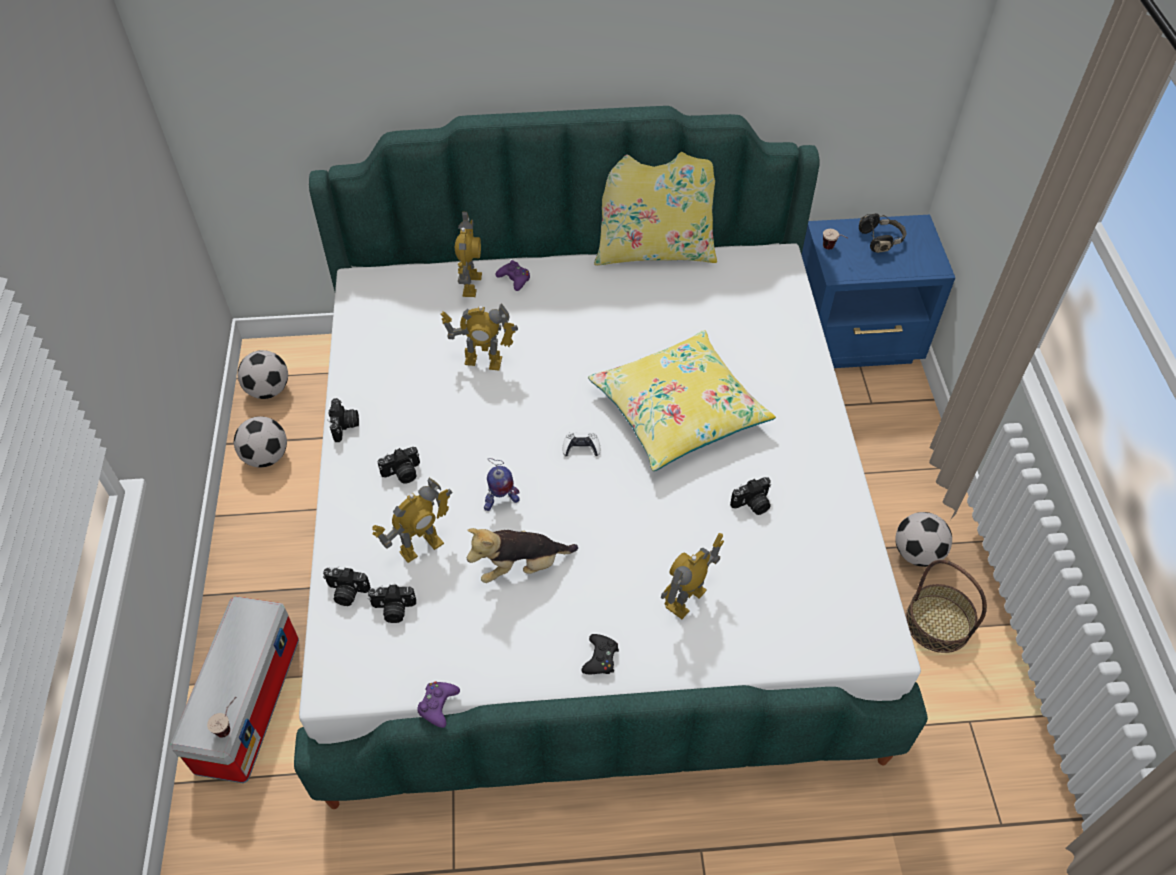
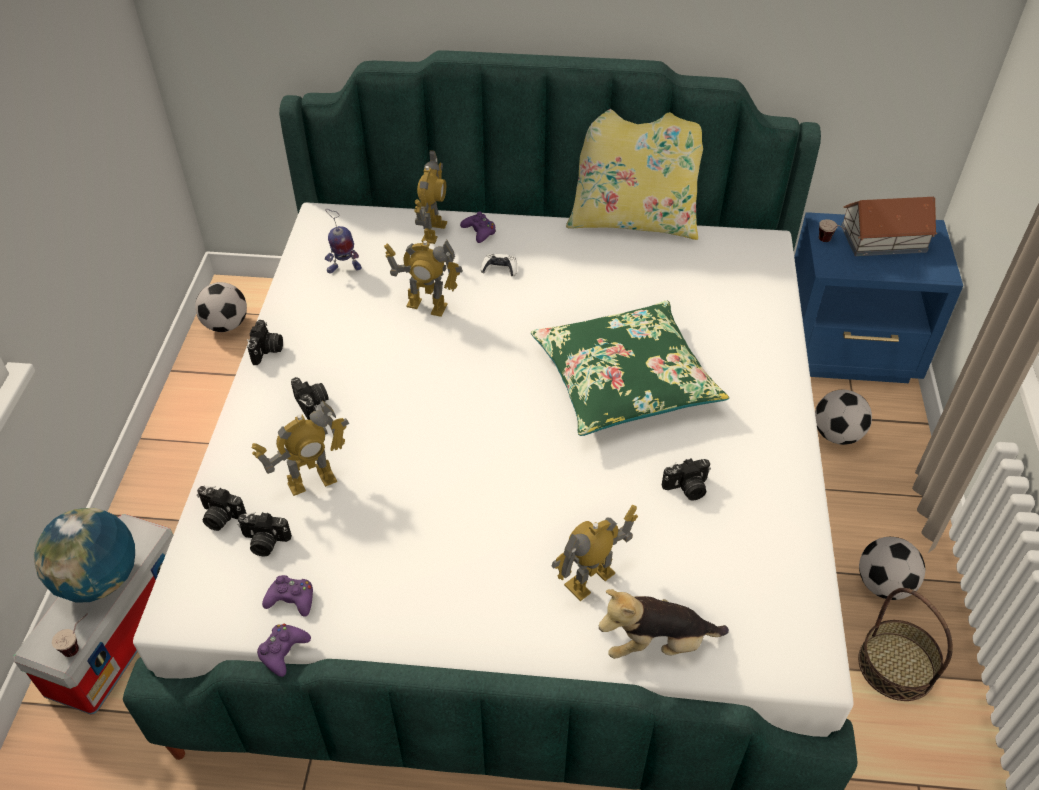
camera: 10 degrees right, 5 degrees down
football [234,416,287,467] -> football moved to [815,389,872,445]
camera [377,447,420,484] -> camera turned 105 degrees counterclockwise [291,377,329,420]
plush toy [467,528,578,583] -> plush toy moved to [599,589,729,659]
toy robot [484,458,520,511] -> toy robot moved to [325,209,362,273]
white game controller [563,432,600,456] -> white game controller moved to [480,253,517,277]
black game controller [581,634,619,674] -> none
yellow pillow [588,330,776,471] -> green pillow [531,301,729,436]
black headphones [859,213,906,253] -> toy house [841,197,937,256]
none -> globe [34,508,135,603]
none -> purple game controller [262,575,313,617]

